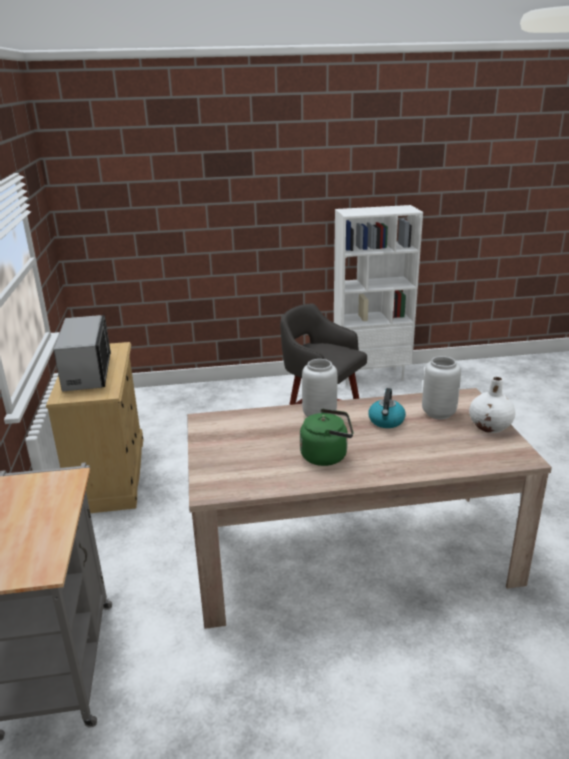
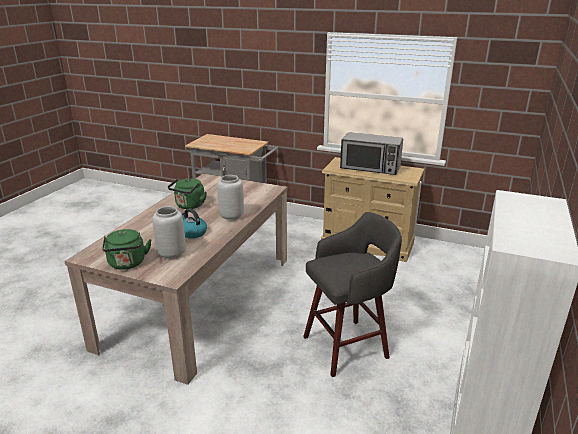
camera: 120 degrees right, 0 degrees up
white vase [469,377,515,433] -> green kettle [102,229,151,270]

